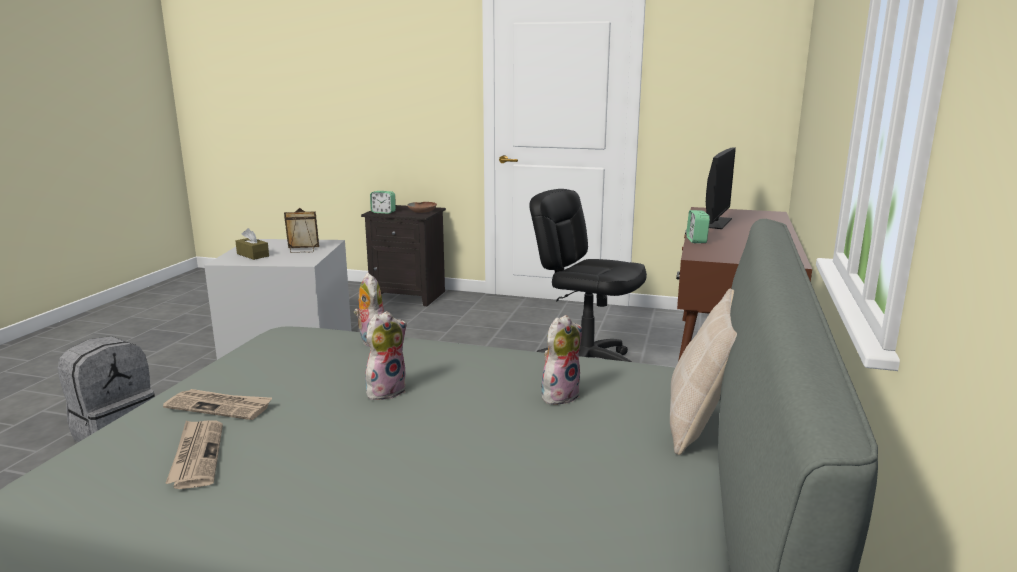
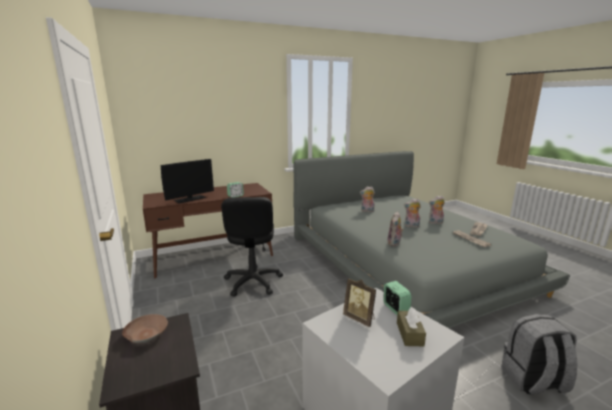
camera: 130 degrees left, 0 degrees up
alarm clock [370,191,396,214] -> alarm clock moved to [383,281,411,315]
beige pillow [670,288,737,455] -> none
monitor [706,147,736,229] -> monitor turned 150 degrees clockwise [161,159,214,203]
none -> plush toy [429,195,445,224]

